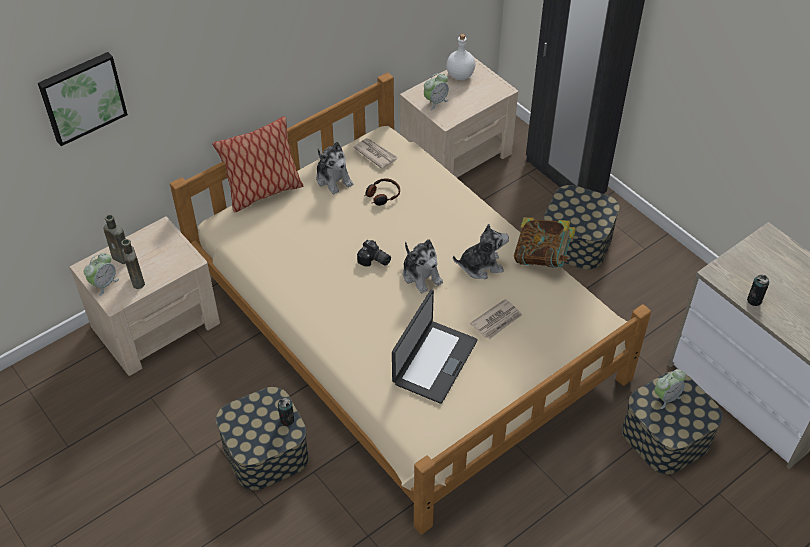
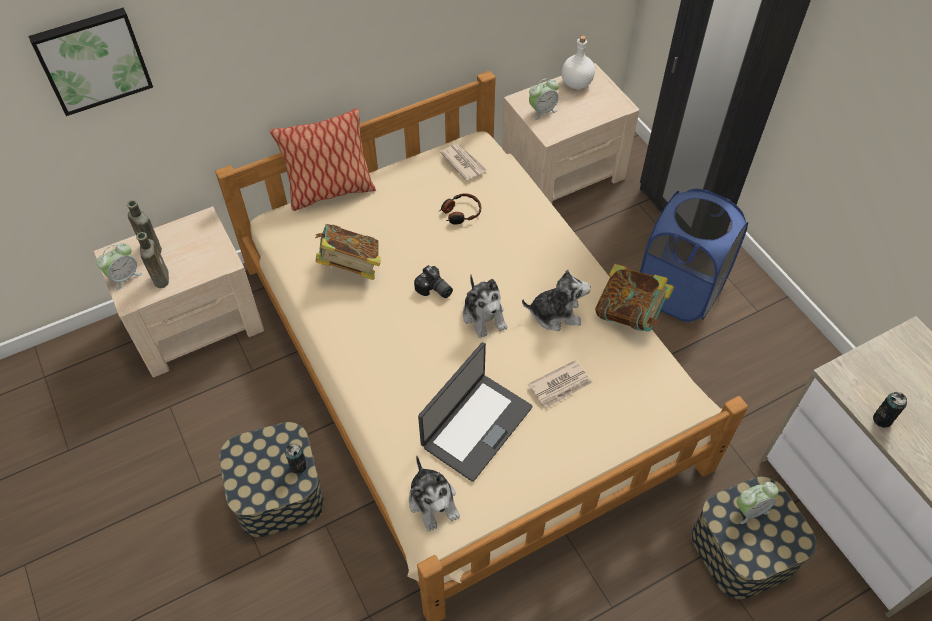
camera: 10 degrees right, 5 degrees up
plush toy [316,142,353,194] -> plush toy moved to [409,456,460,531]
storage box [544,185,620,270] -> blue laundry basket [640,189,748,322]
none -> book [315,224,380,280]

